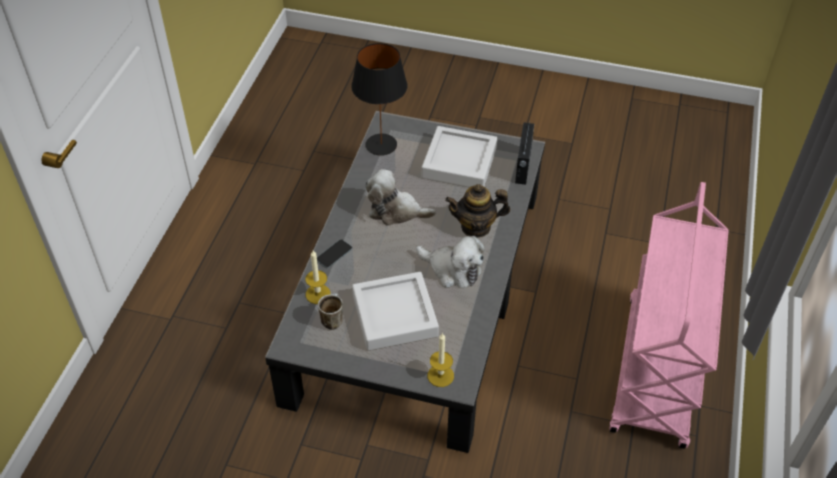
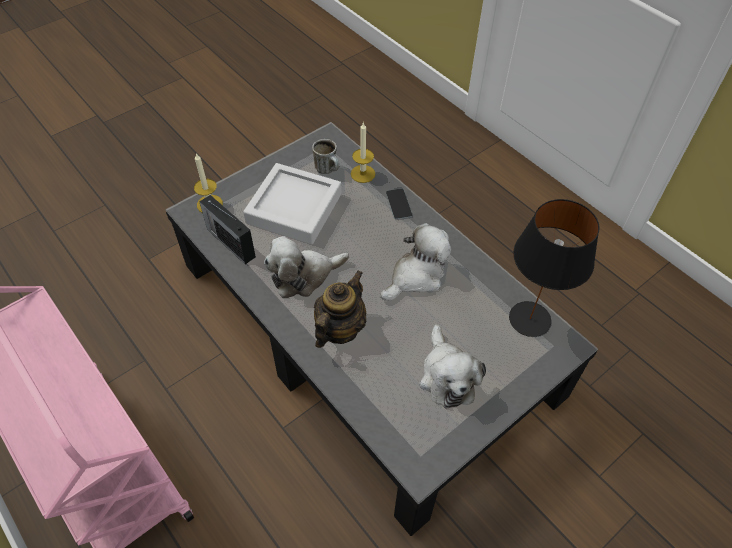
camera: 125 degrees right, 5 degrees up
grey tray [422,126,498,187] -> plush toy [419,324,486,409]
radio [515,120,534,185] -> radio moved to [200,195,256,264]

